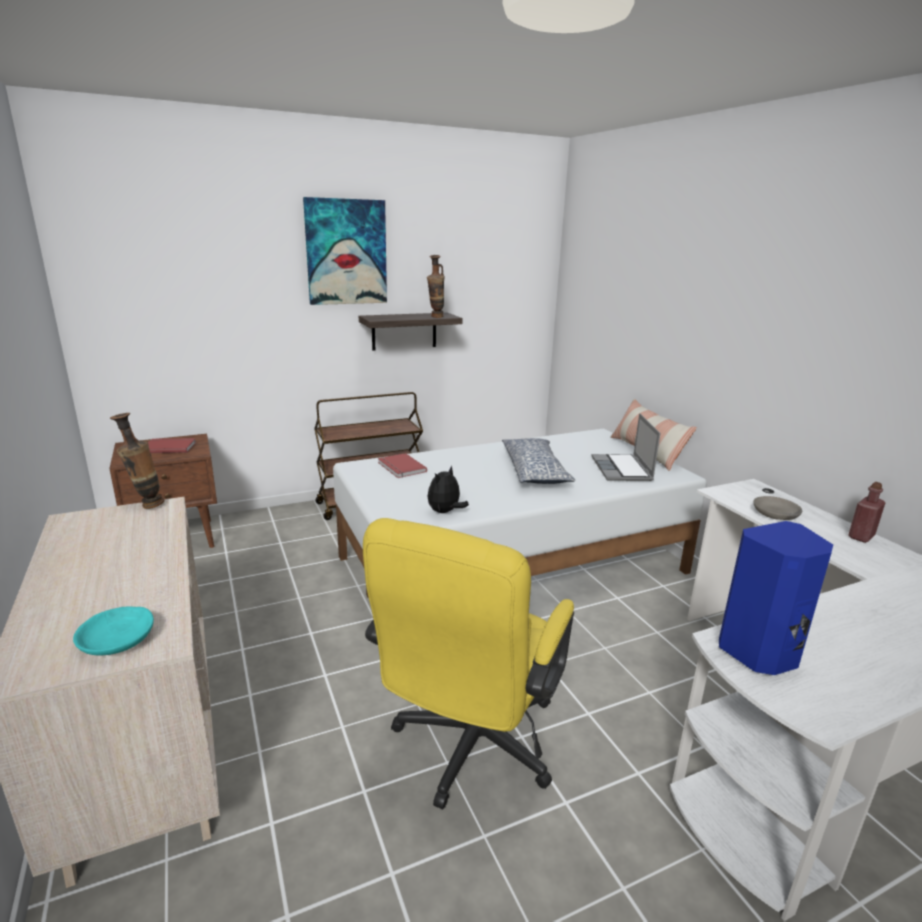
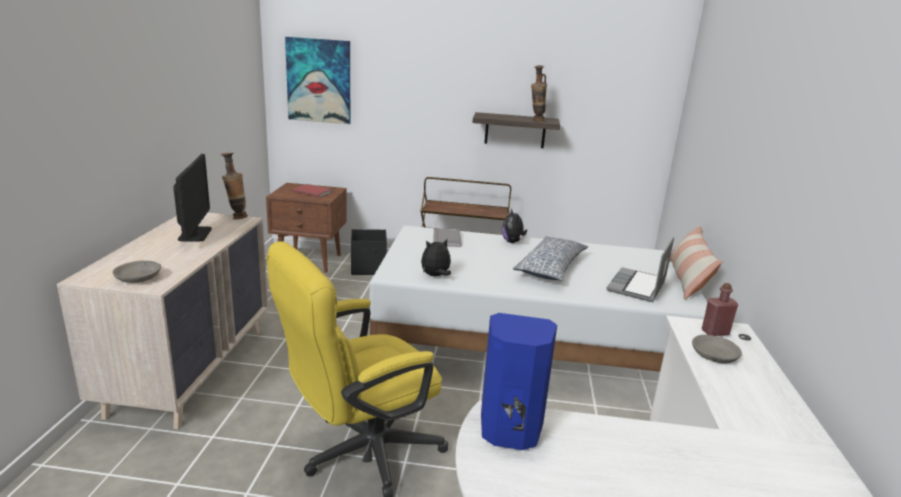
camera: 30 degrees right, 0 degrees up
turquoise bowl [73,606,154,656] -> grey bowl [112,261,161,283]
picture [303,197,387,305] -> picture moved to [285,37,350,124]
red book [378,453,427,478] -> grey book [434,228,461,247]
red bottle [848,482,885,543] -> red bottle moved to [702,283,738,336]
none -> monitor [173,154,212,241]
none -> black storage box [351,229,387,275]
none -> plush toy [502,209,527,243]

